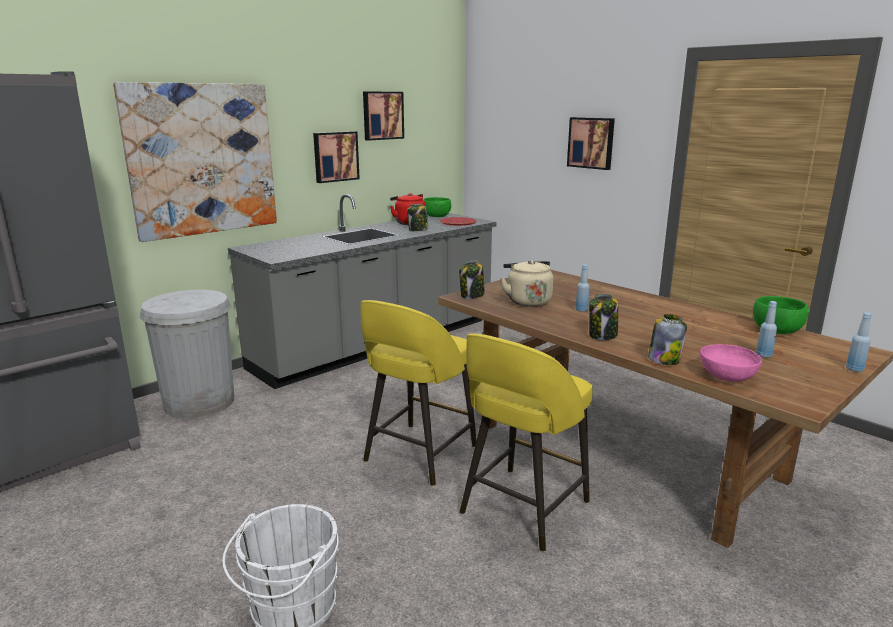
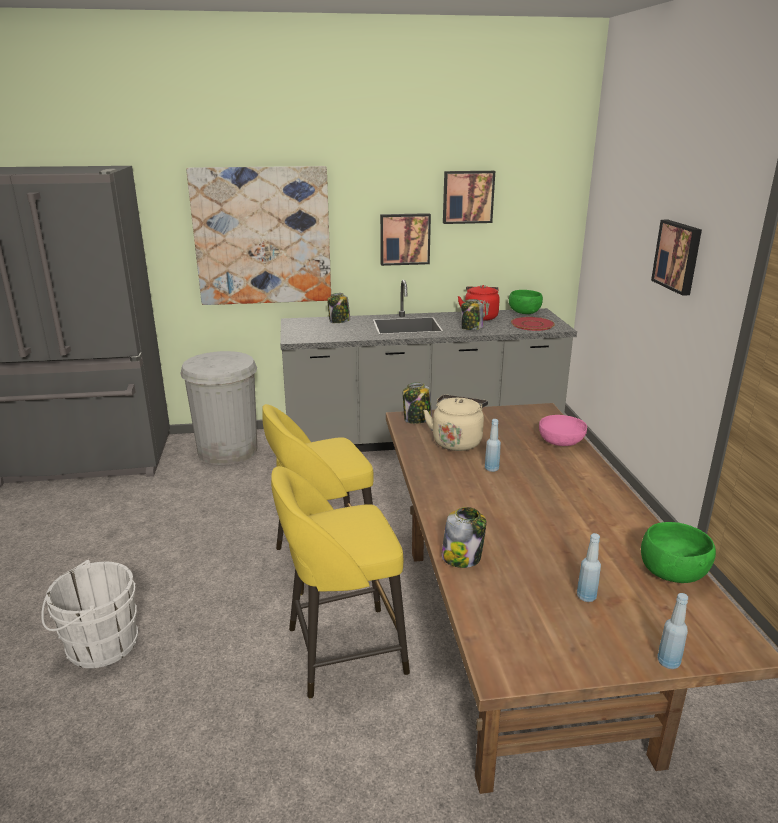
camera: 35 degrees right, 5 degrees up
jar [589,294,618,340] -> jar moved to [327,293,350,323]
pink bowl [700,344,762,382] -> pink bowl moved to [539,415,587,446]

